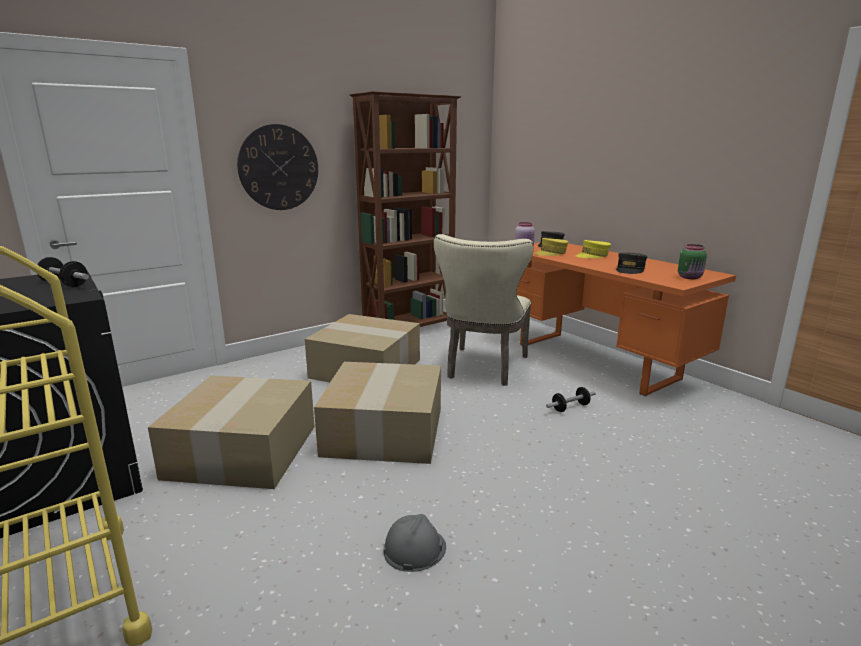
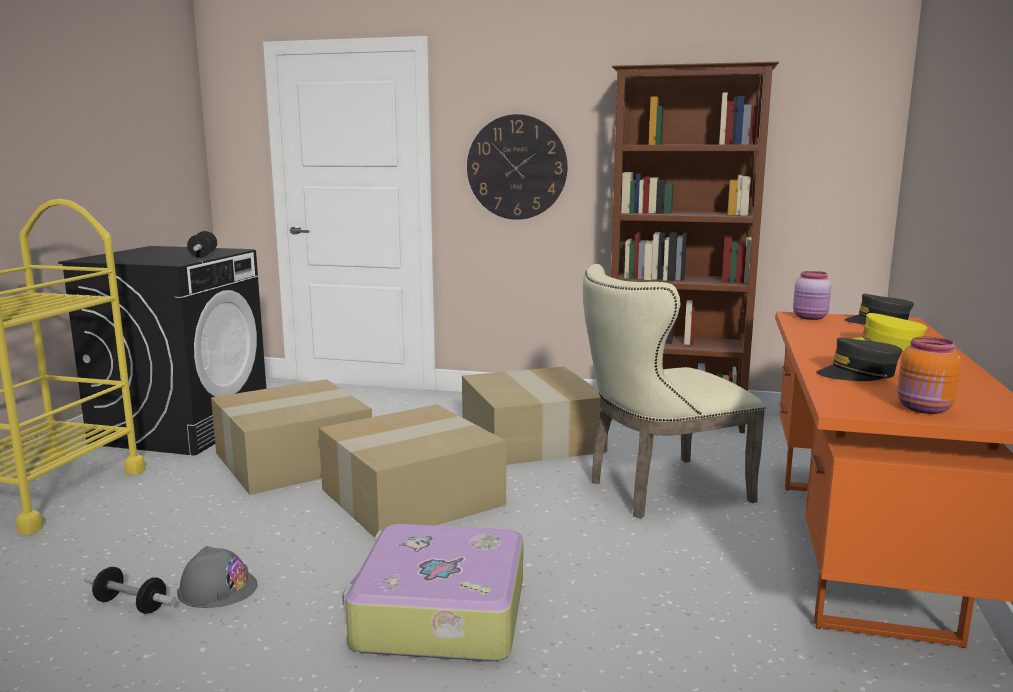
camera: 50 degrees right, 5 degrees down
yellow cap [535,238,568,256] -> none
dumbbell [546,387,596,412] -> dumbbell moved to [85,567,176,614]
green jar [678,244,707,279] -> orange jar [897,337,961,414]
none -> suitcase [342,524,523,661]

